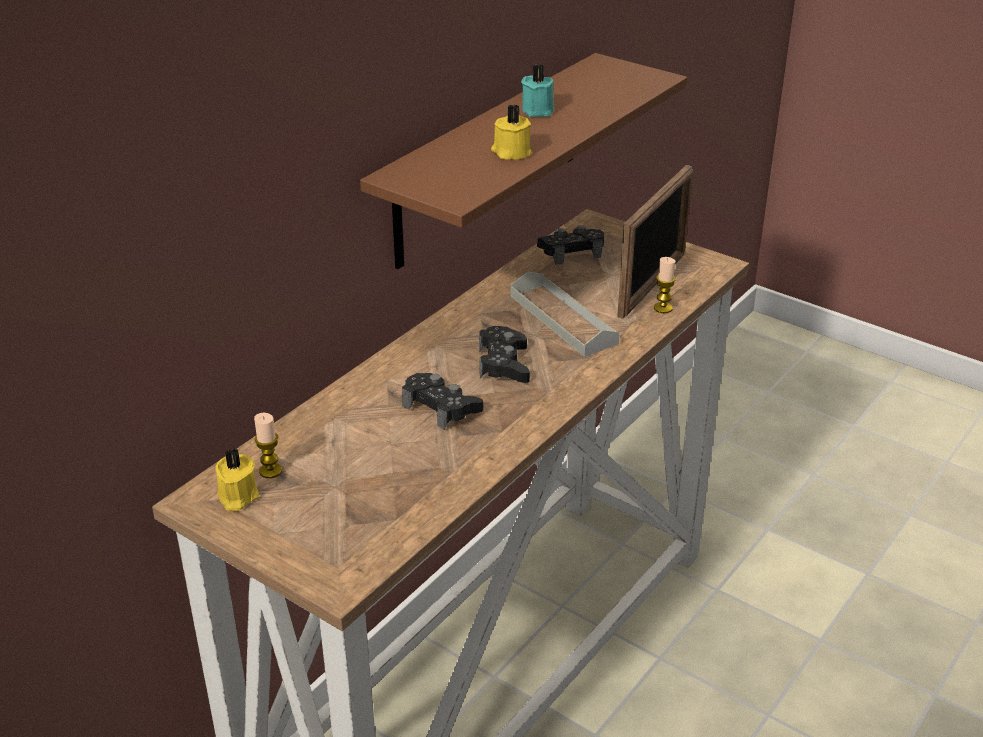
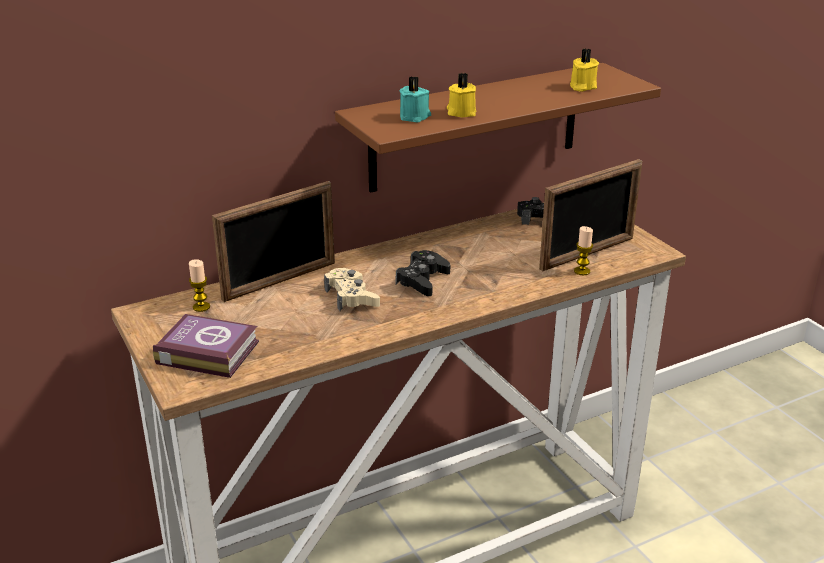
camera: 25 degrees right, 5 degrees down
yellow candle [215,448,259,511] -> yellow candle moved to [570,49,599,92]
black game controller [402,373,483,429] -> beige game controller [324,268,380,311]
grey tray [511,271,620,357] -> none
turquoise candle [521,65,554,117] -> turquoise candle moved to [399,76,431,123]
none -> book [153,314,259,378]
none -> picture frame [212,181,335,302]

